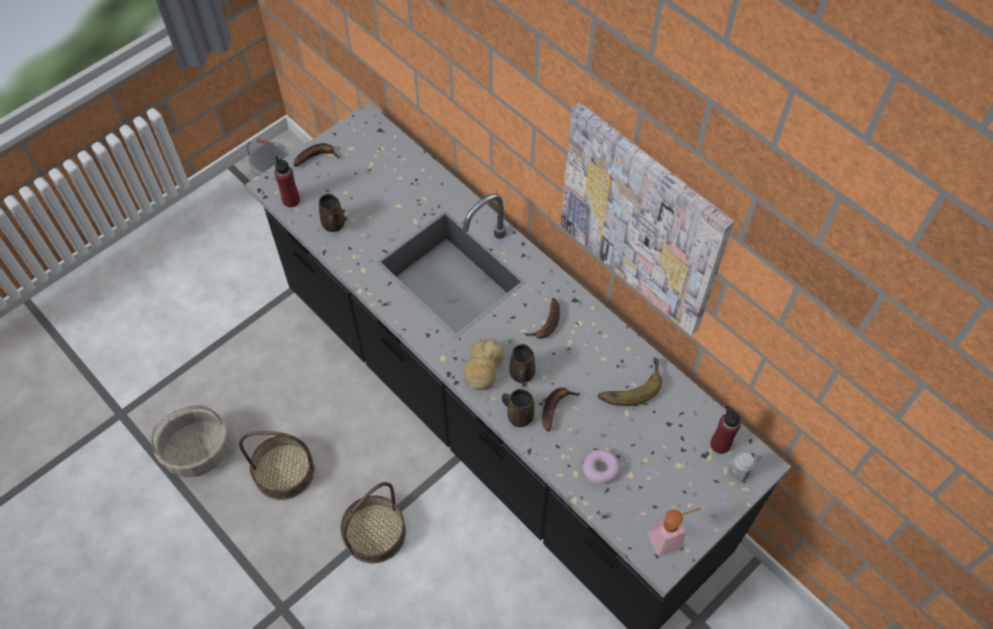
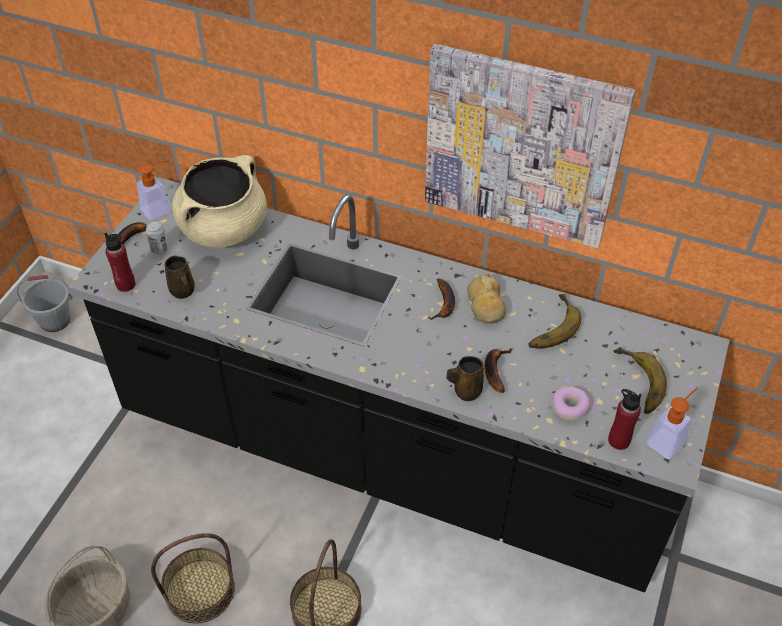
camera: 25 degrees left, 10 degrees down
bread [463,339,504,390] -> bread moved to [467,274,506,324]
brown mug [509,344,535,383] -> none
red bottle [710,405,741,454] -> red bottle moved to [608,389,642,450]
can [729,452,755,482] -> can moved to [146,221,169,255]
none -> soap dispenser [137,160,171,221]
none -> beige cooking pot [172,155,267,248]
none -> banana [614,347,667,414]

